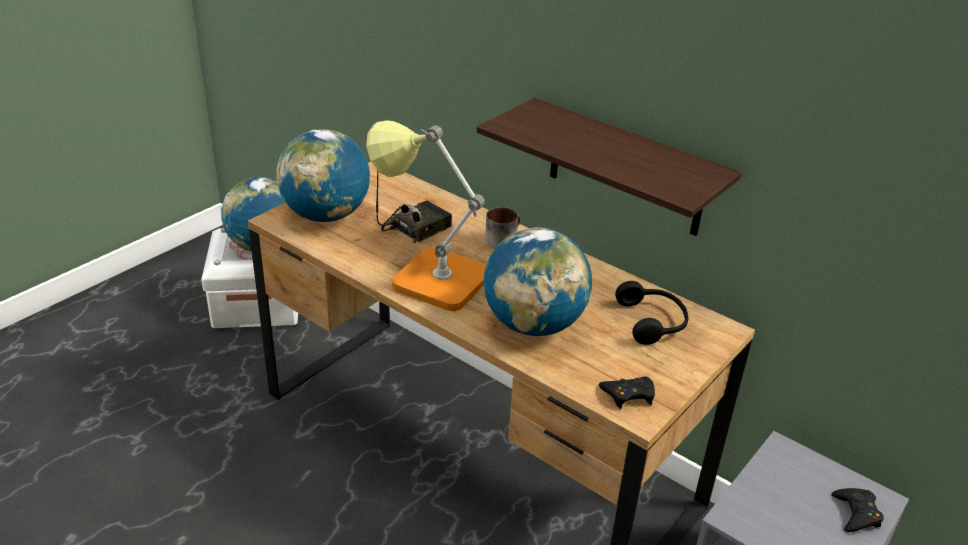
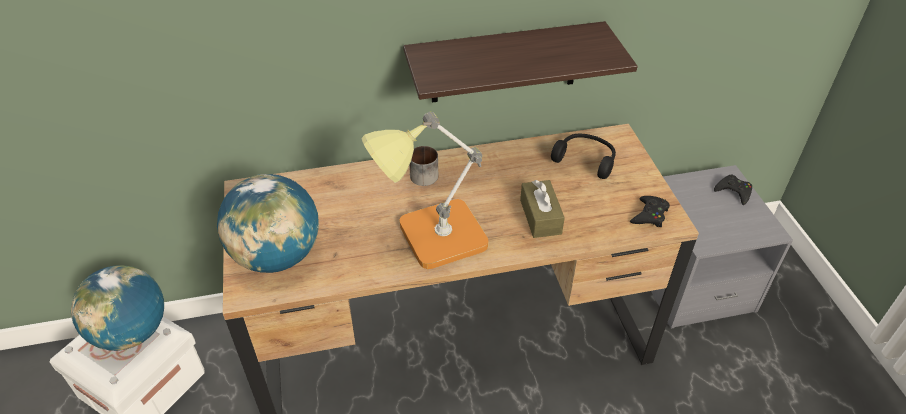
camera: 50 degrees left, 10 degrees up
radio [376,170,452,243] -> none
globe [484,227,592,336] -> brown tissue box [520,180,565,238]

